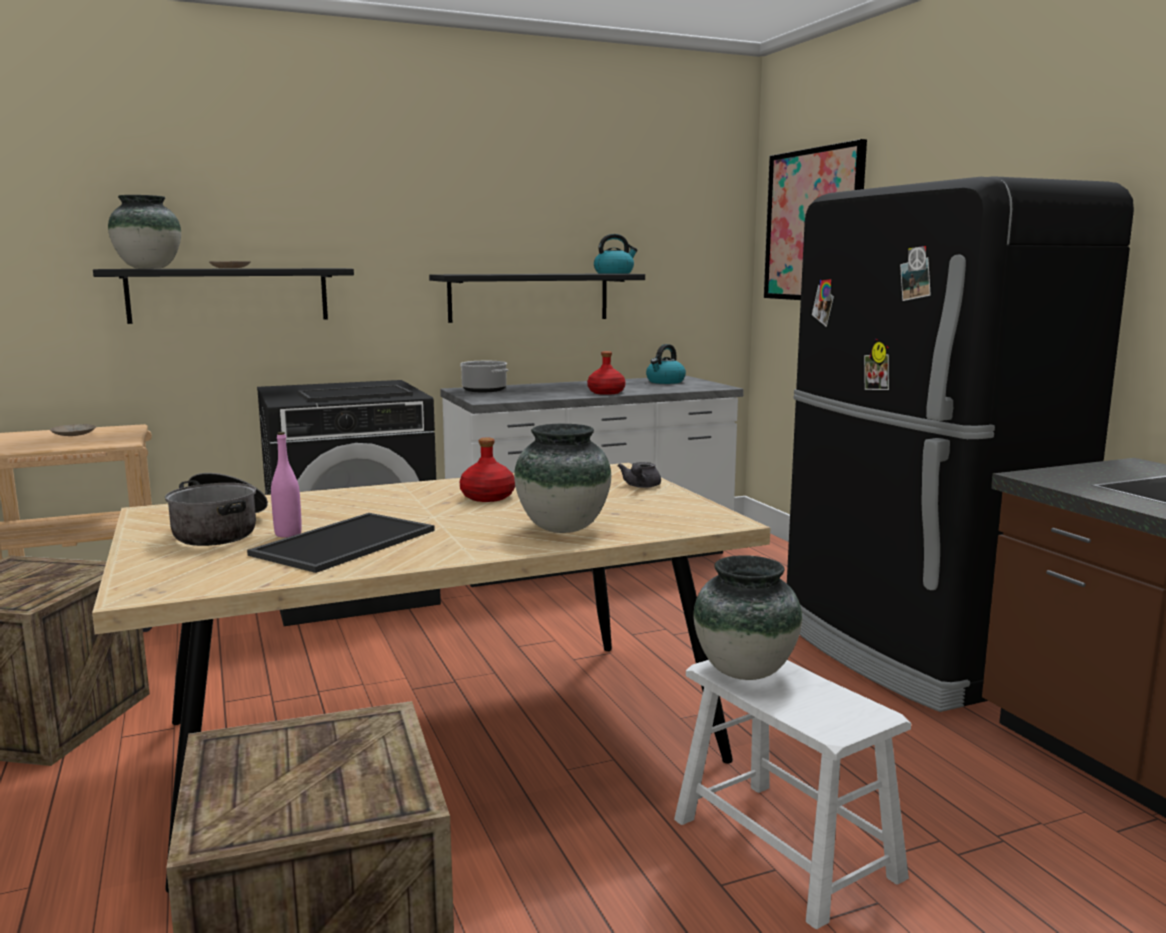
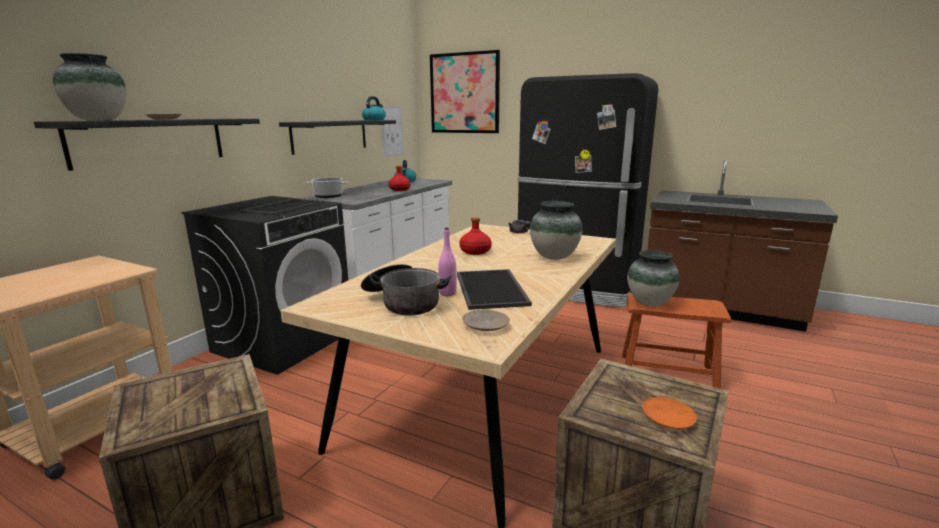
camera: 40 degrees left, 5 degrees up
beige plate [50,424,96,436] -> beige plate moved to [462,310,510,331]
white stool [674,660,911,929] -> brown stool [622,293,731,389]
none -> picture [382,106,404,157]
none -> orange plate [643,397,697,429]

